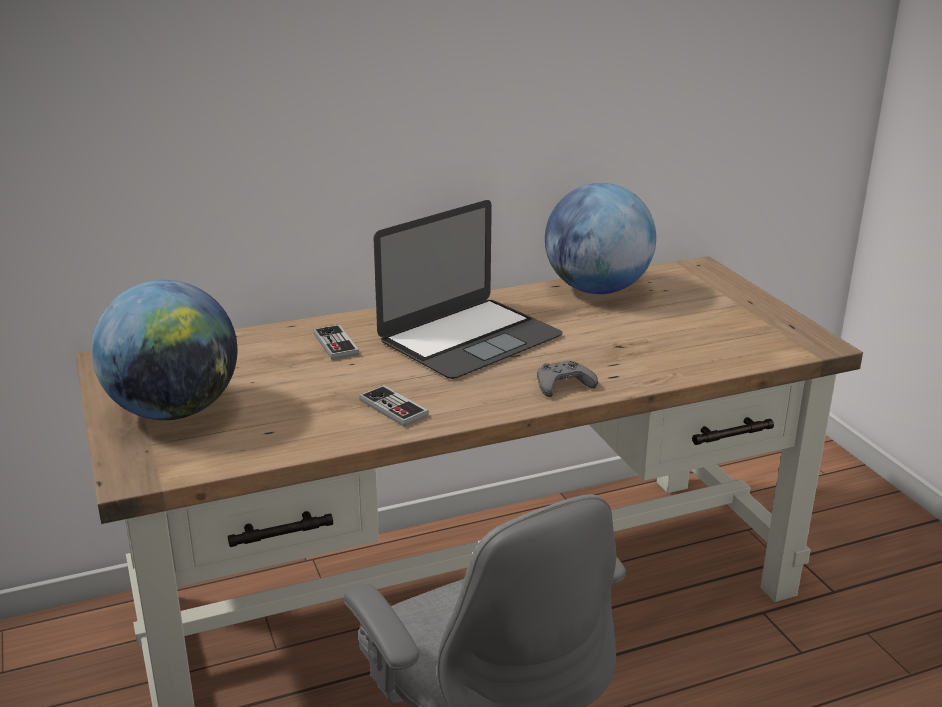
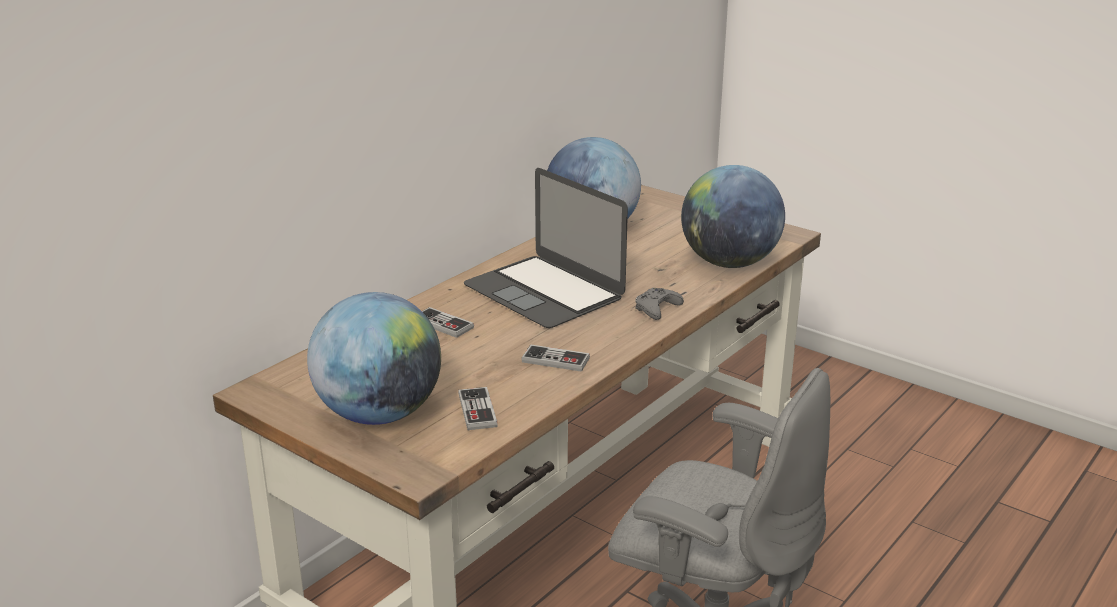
camera: 30 degrees left, 0 degrees up
laptop [374,200,562,379] -> laptop turned 120 degrees clockwise [464,168,628,328]
none -> game controller [458,387,498,430]
none -> globe [681,165,785,268]

